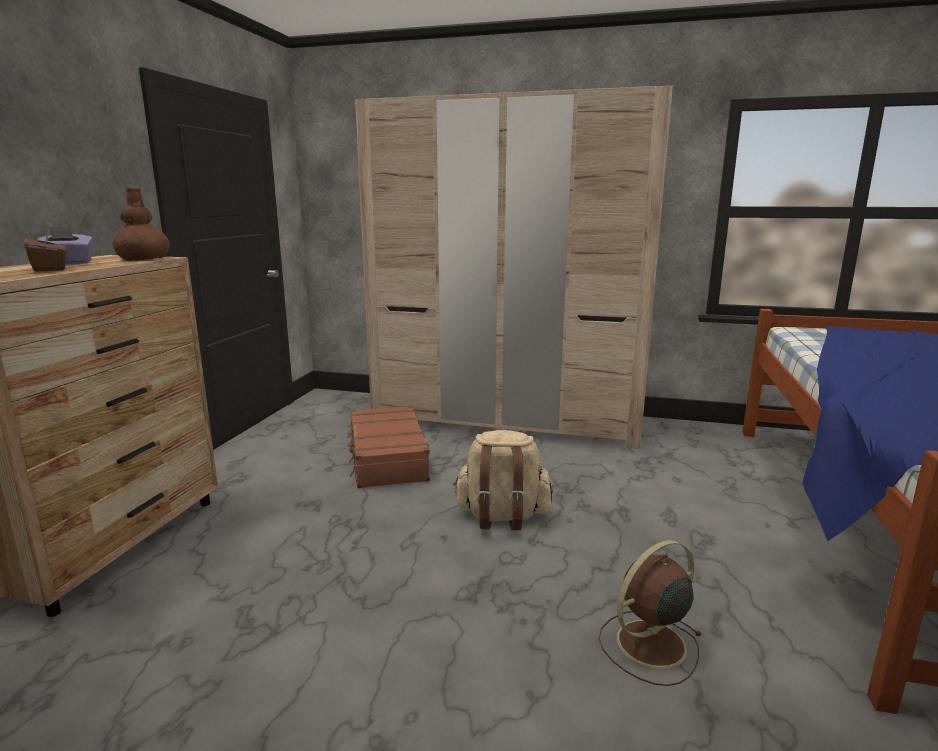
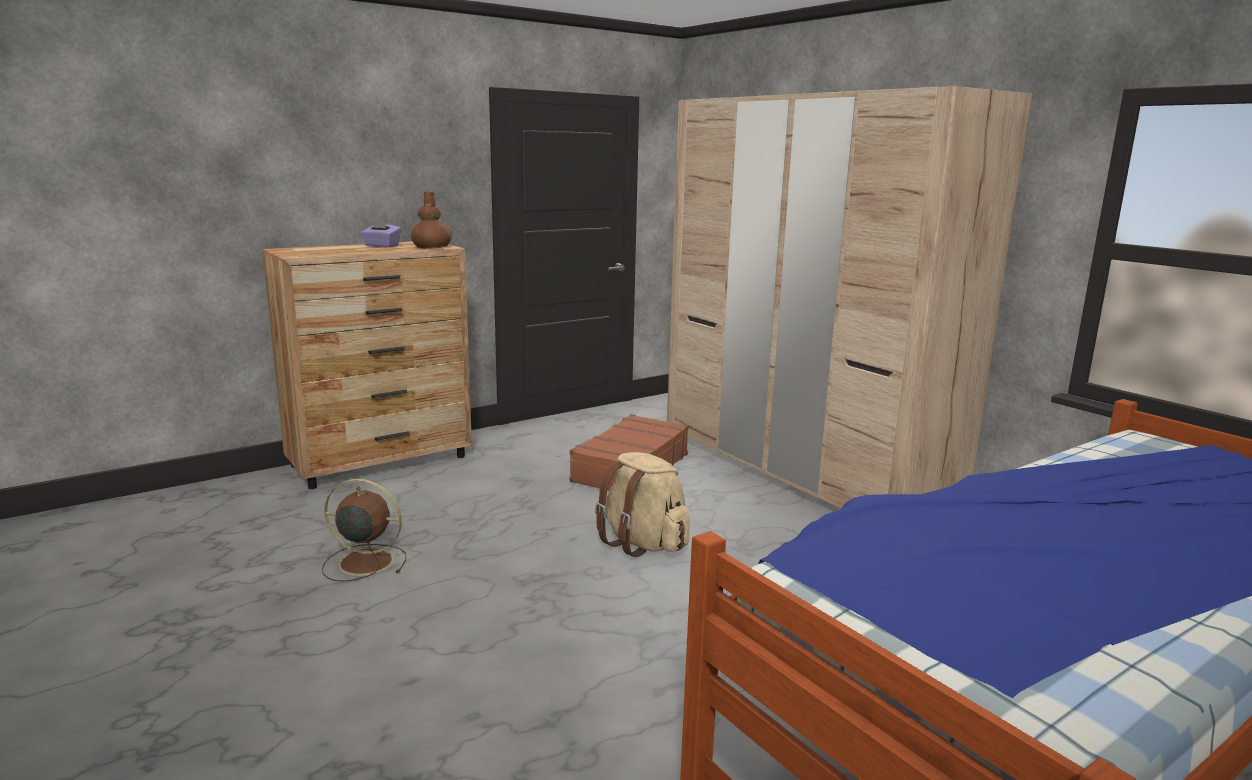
camera: 40 degrees right, 0 degrees up
brown tissue box [24,229,67,272] -> none
brown fan [599,540,702,686] -> brown fan moved to [322,479,406,582]

